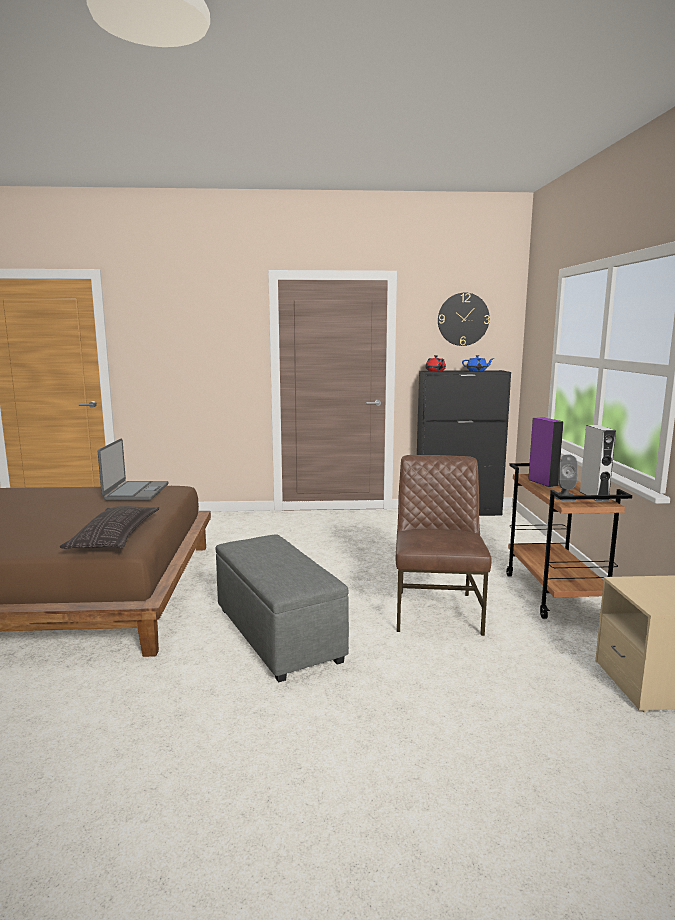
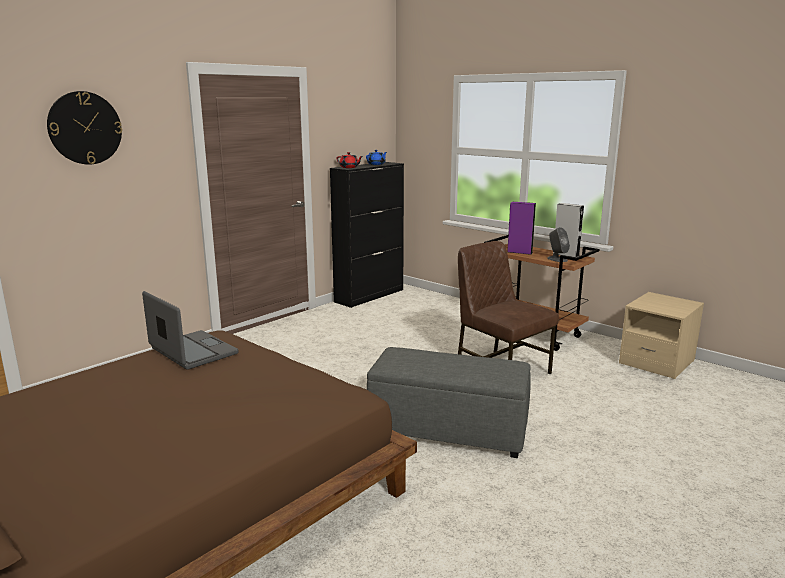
camera: 45 degrees left, 5 degrees up
pillow [60,506,159,549] -> none
wall clock [438,293,490,346] -> wall clock moved to [47,91,122,165]

